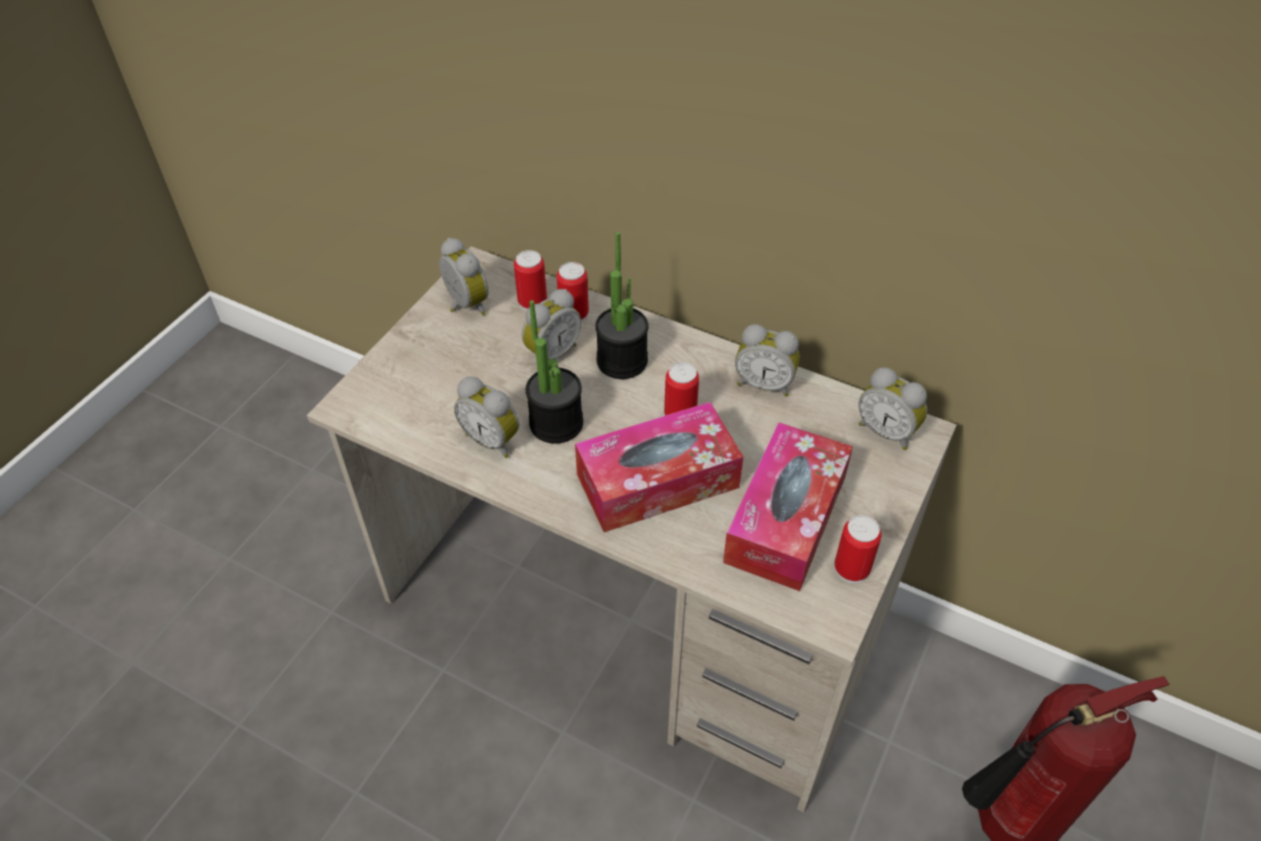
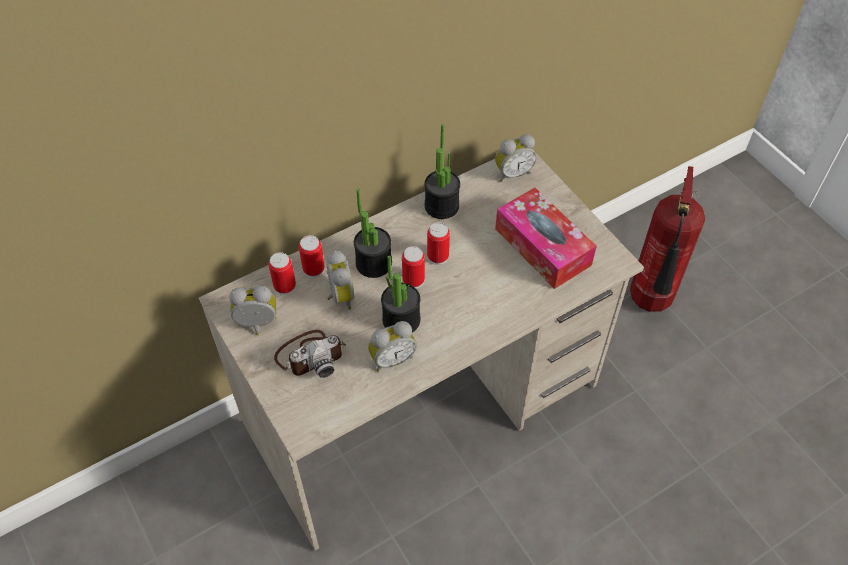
camera: 60 degrees left, 5 degrees up
tissue box [575,402,743,532] -> none
alarm clock [735,324,800,397] -> potted plant [425,124,460,219]
can [834,515,881,584] -> can moved to [402,246,425,289]
none -> camera [274,330,346,378]

